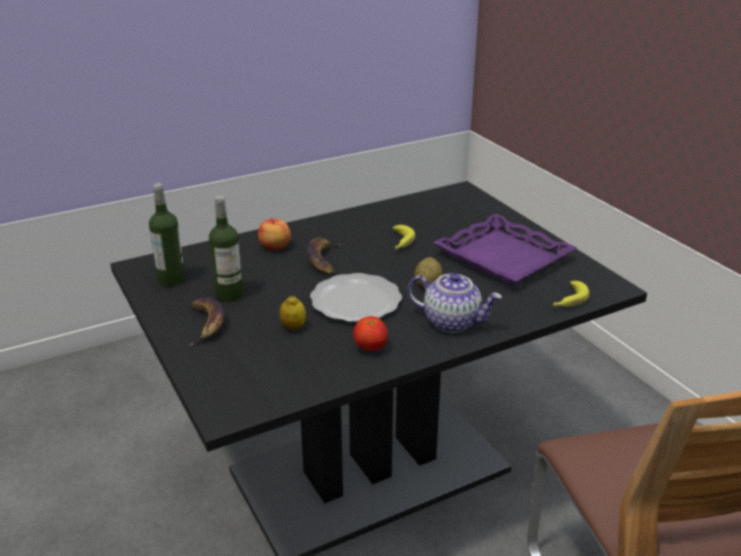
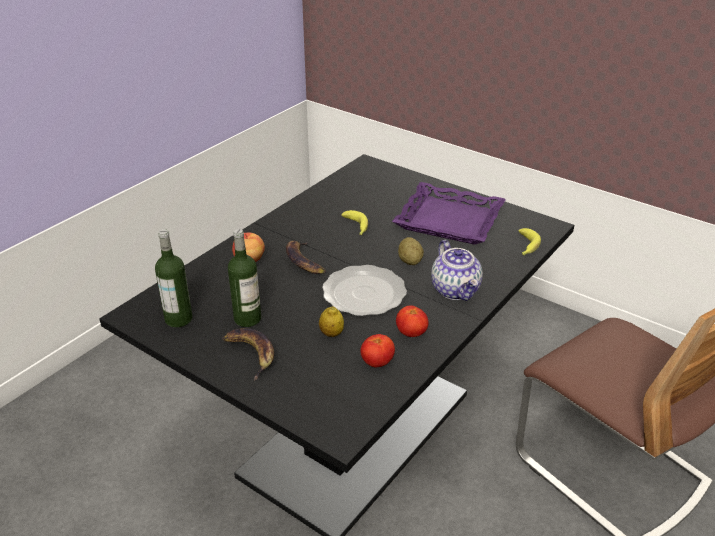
camera: 25 degrees left, 5 degrees up
teapot [407,273,502,333] -> teapot turned 75 degrees clockwise [431,240,483,301]
none -> tomato [360,334,395,367]

